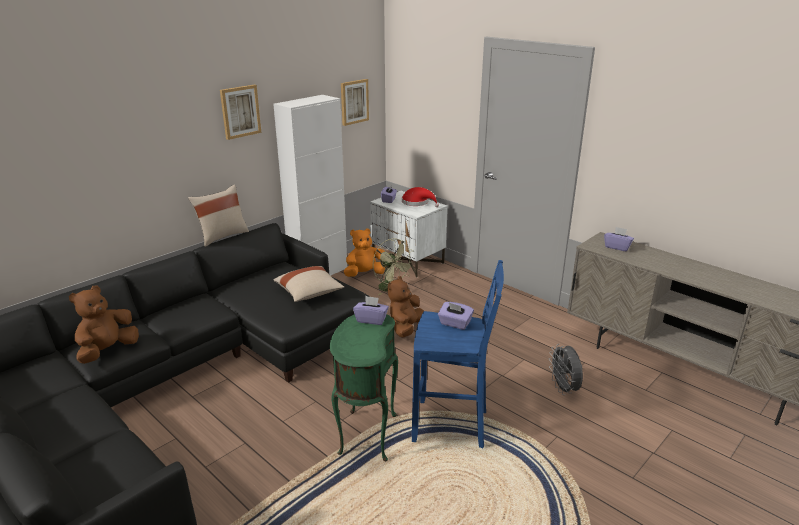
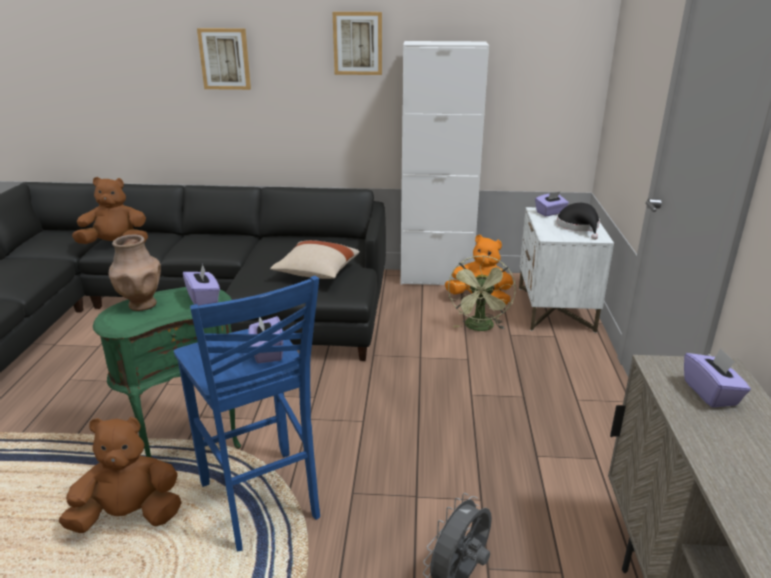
camera: 50 degrees right, 0 degrees up
beige pillow [188,184,249,247] -> none
picture [341,79,369,126] -> picture moved to [197,28,251,90]
brown plush toy [387,276,424,338] -> brown plush toy moved to [59,417,182,533]
red hat [402,187,439,207] -> black hat [557,203,600,240]
none -> brown vase [109,235,161,311]

